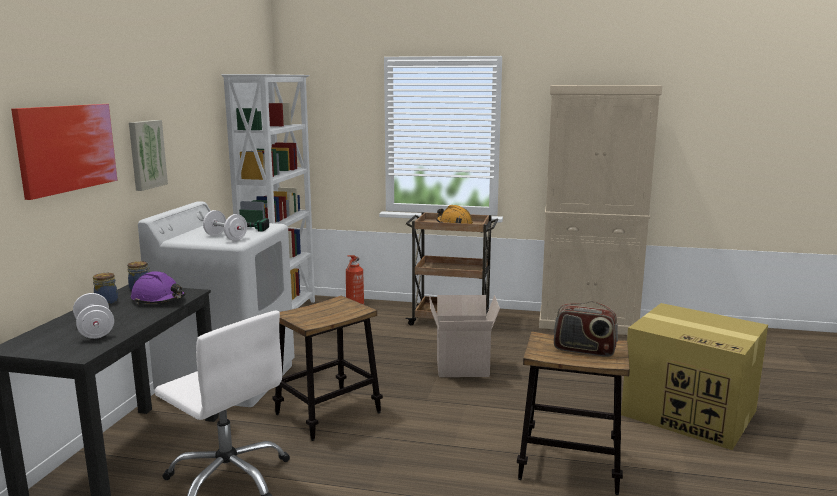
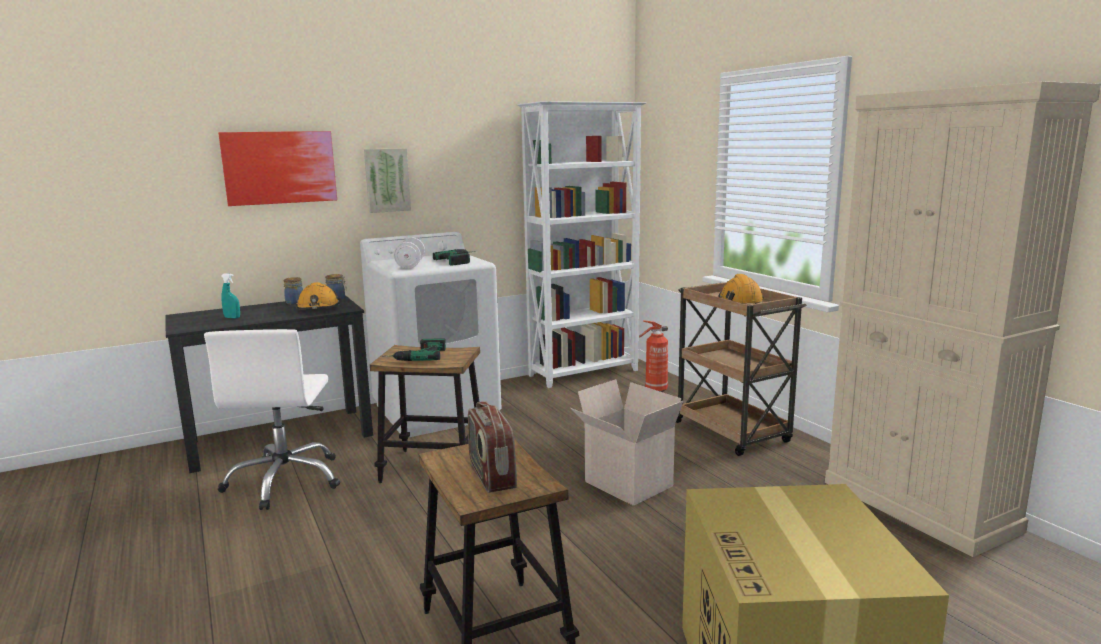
camera: 50 degrees right, 0 degrees up
white dumbbell [73,293,114,339] -> turquoise spray bottle [221,274,240,319]
purple hard hat [131,271,186,304] -> orange hard hat [296,282,340,309]
none -> power drill [382,338,446,361]

